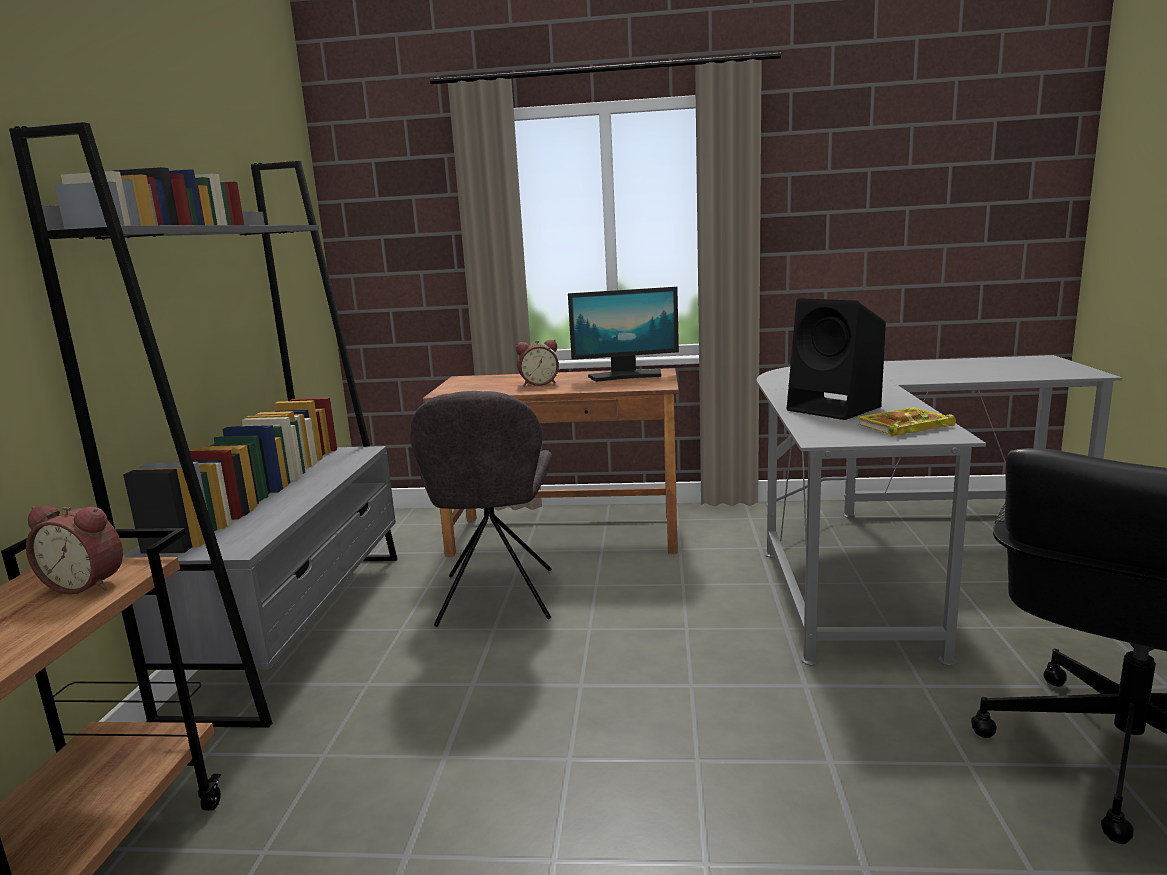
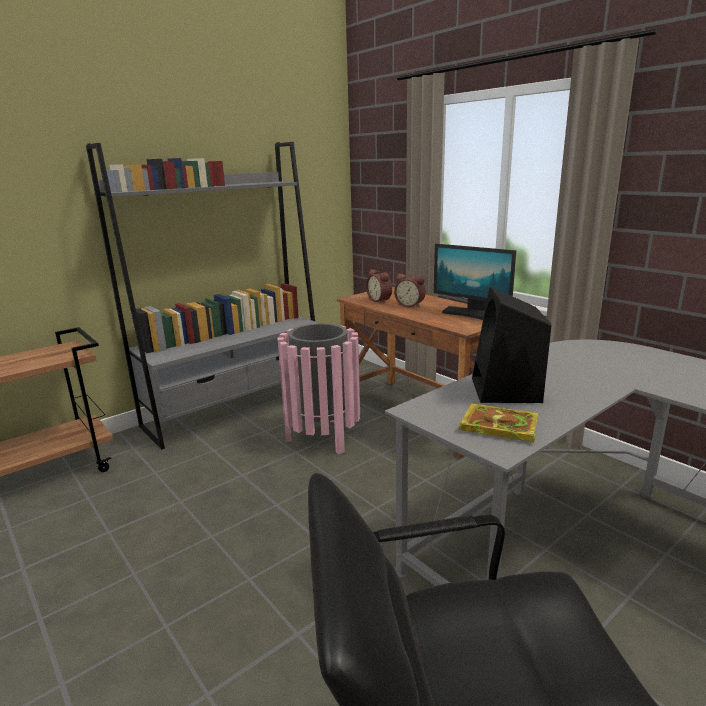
camera: 45 degrees right, 5 degrees up
alarm clock [26,505,123,594] -> alarm clock moved to [366,269,392,303]
grey chair [410,391,552,627] -> pink trash can [278,323,360,454]

